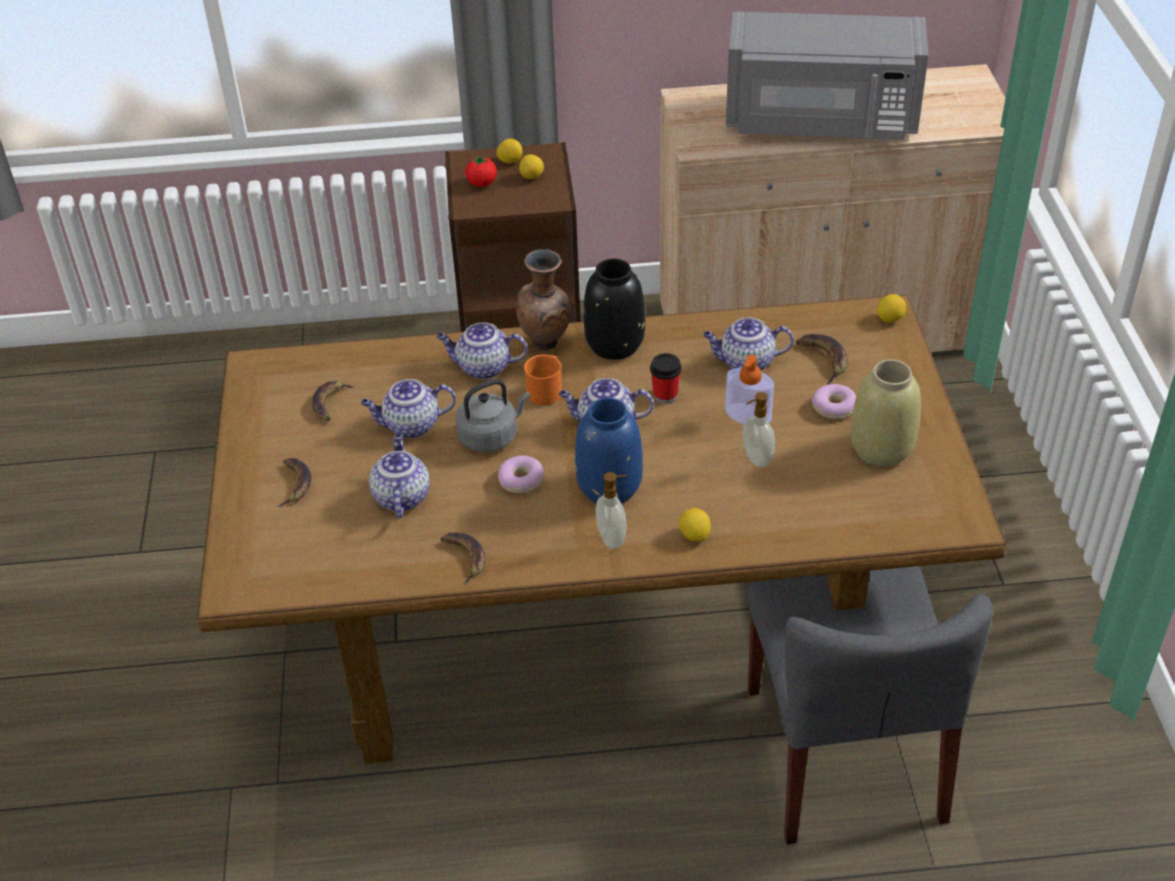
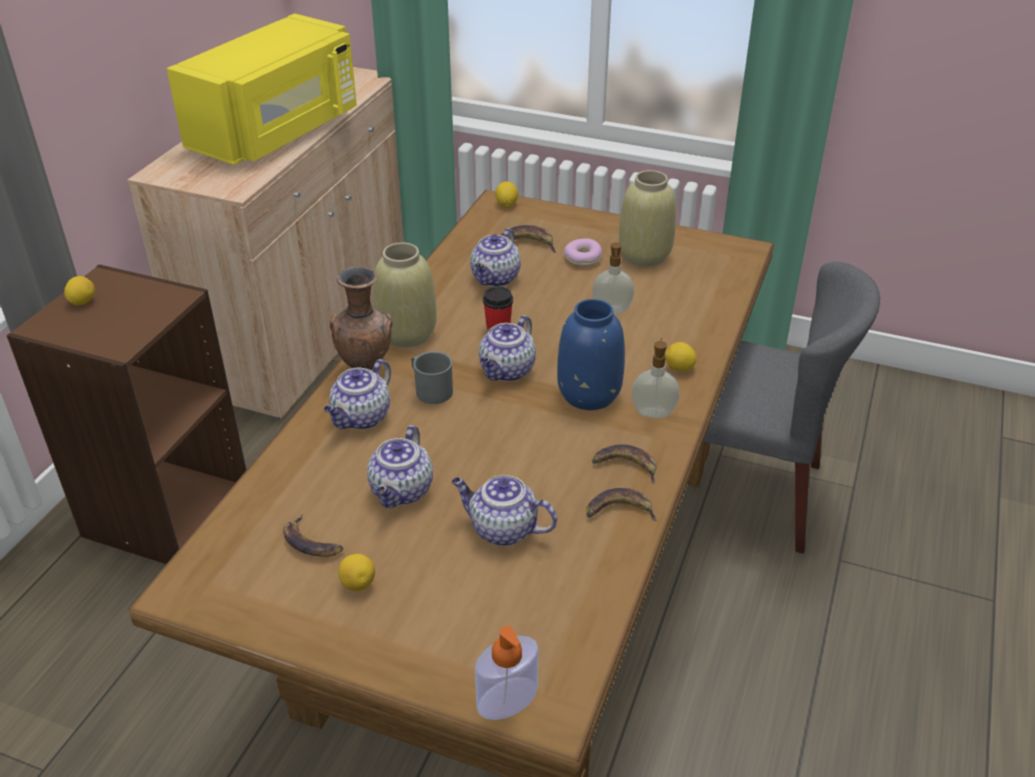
camera: 65 degrees left, 5 degrees down
banana [278,458,311,507] -> banana moved to [592,444,657,484]
grey kettle [455,379,530,452] -> none
tomato [465,155,497,187] -> none
donut [498,455,544,493] -> none
lemon [519,154,544,179] -> lemon moved to [338,554,375,591]
orange mug [524,355,562,405] -> grey mug [411,351,453,404]
black vase [584,259,645,360] -> beige vase [373,242,437,347]
soap dispenser [725,355,774,424] -> soap dispenser moved to [475,626,538,720]
grey microwave [726,11,929,139] -> yellow microwave [167,13,357,165]

